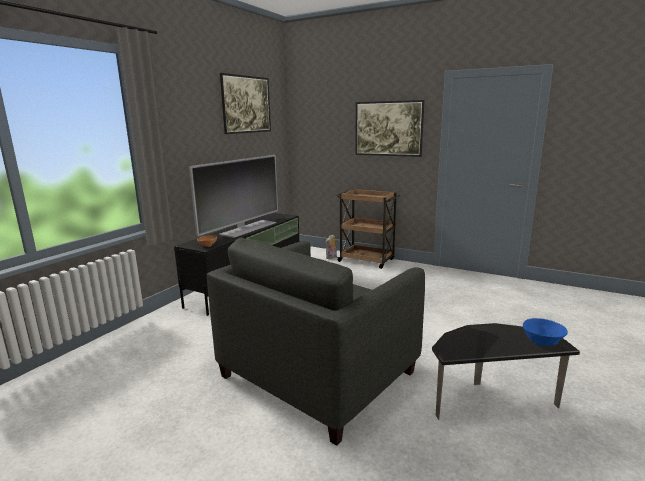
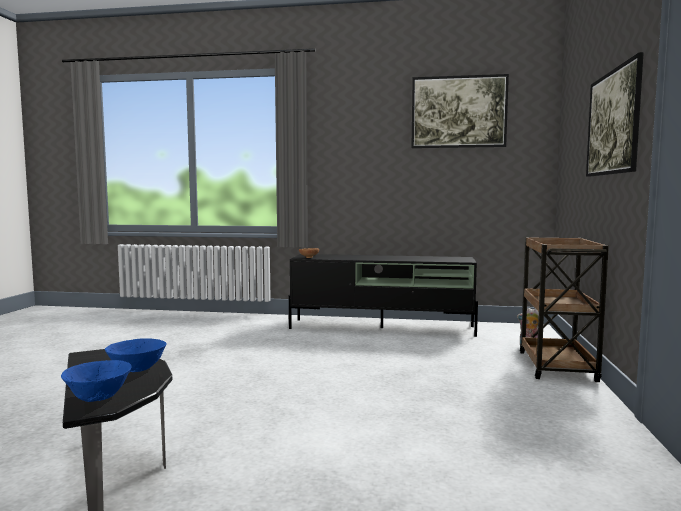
camera: 70 degrees right, 10 degrees down
television [189,155,278,238] -> none
grey armchair [207,238,425,446] -> none
none -> blue bowl [105,338,167,372]

